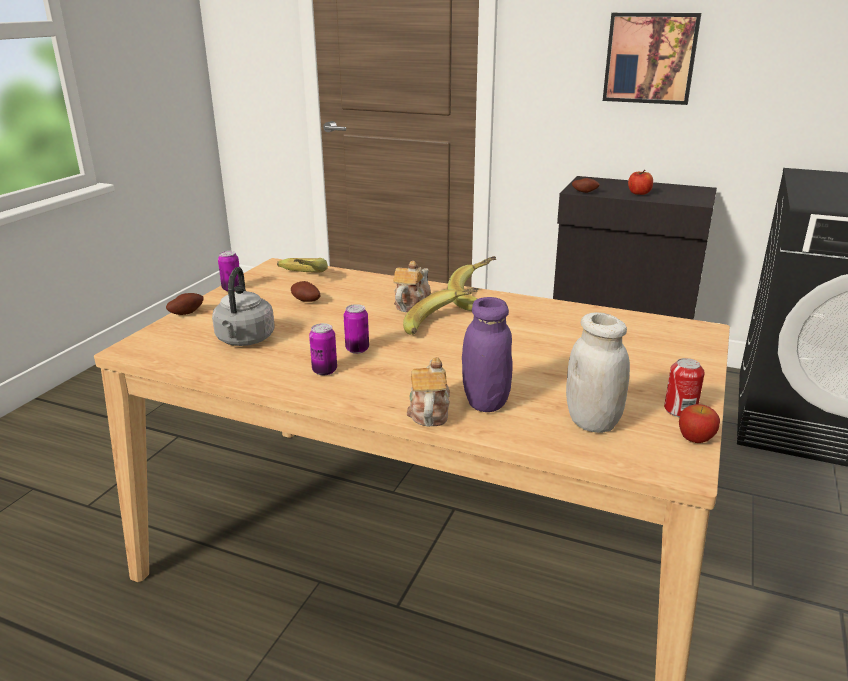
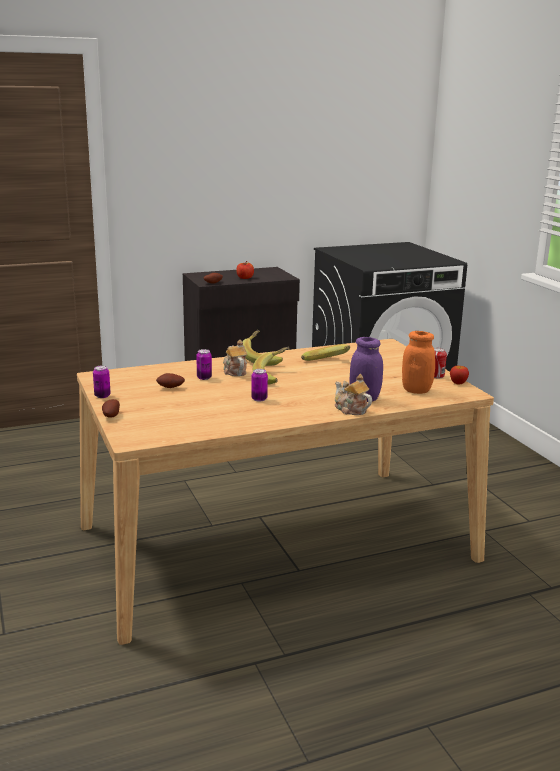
camera: 45 degrees left, 5 degrees down
grey kettle [212,267,274,346] -> none
banana [277,258,328,273] -> banana moved to [301,344,350,361]
can [309,323,337,375] -> can moved to [196,349,212,380]
white jar [566,312,630,433] -> orange jar [402,331,435,394]
picture [603,13,701,105] -> none

